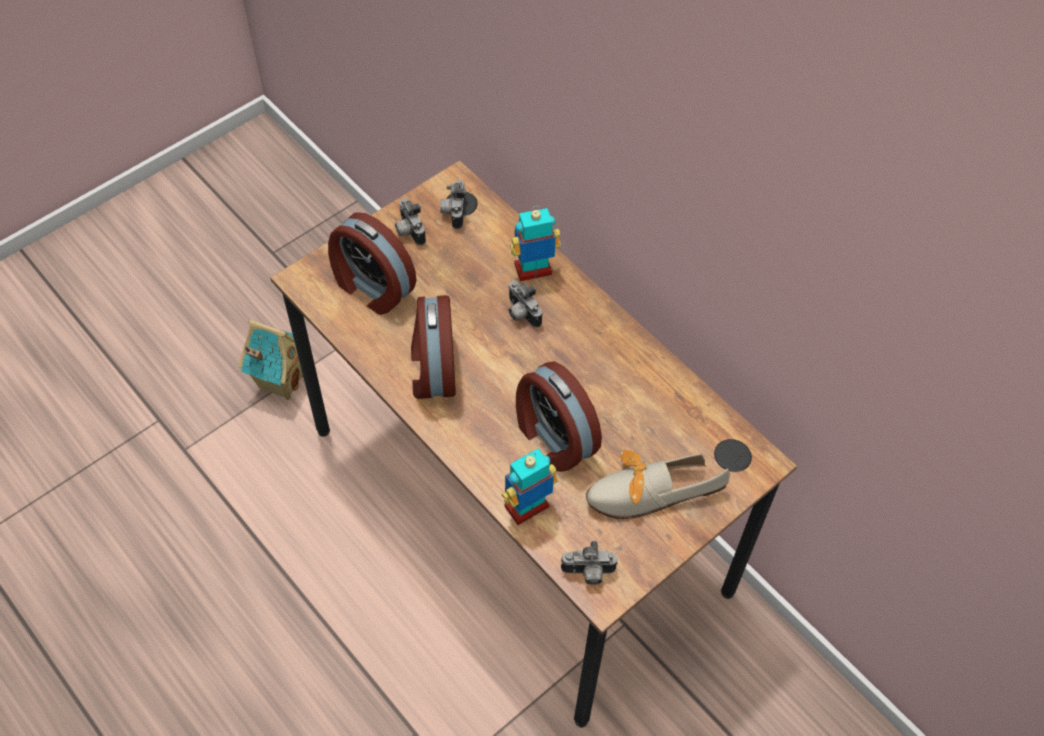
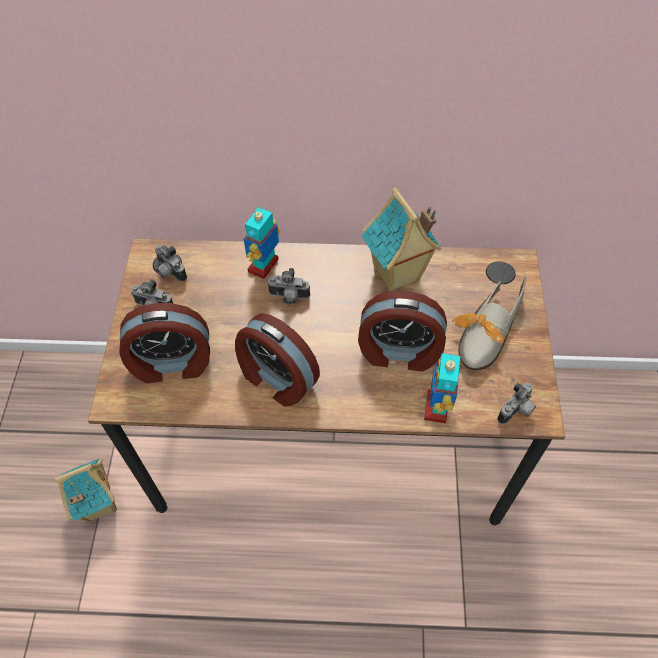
camera: 45 degrees left, 0 degrees up
none -> toy house [362,187,441,292]

